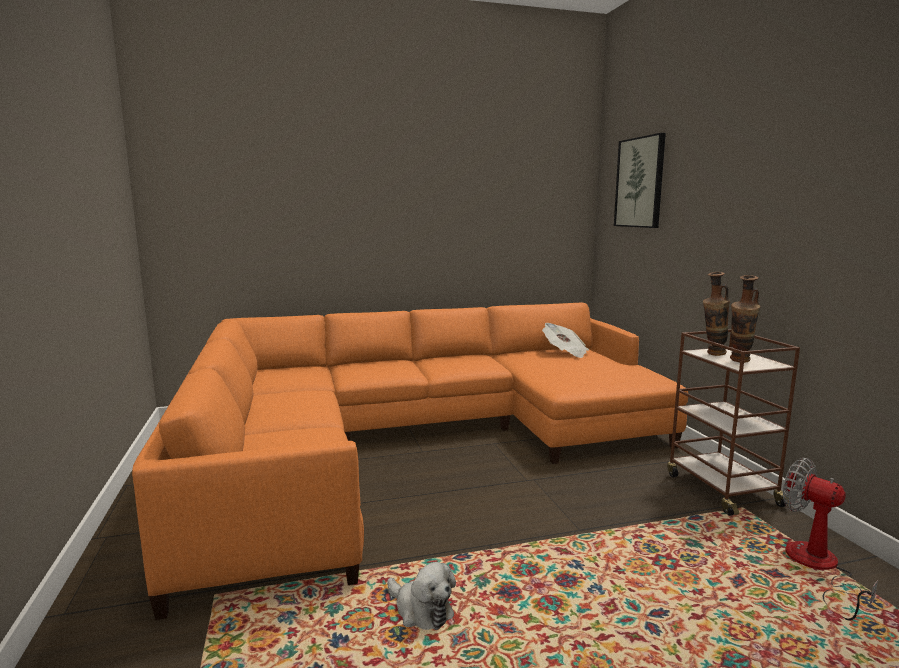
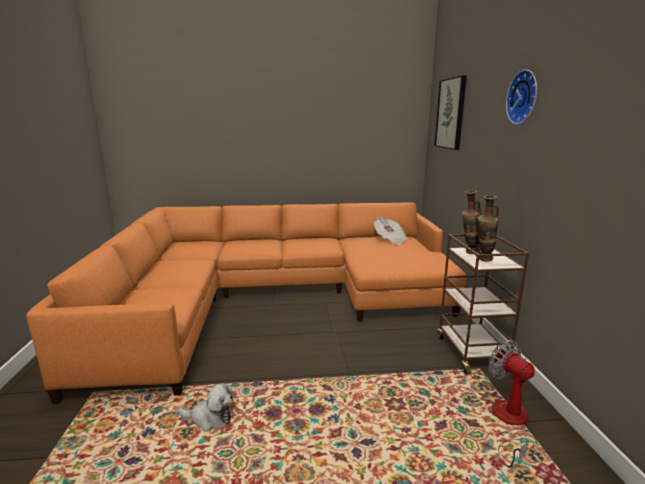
camera: 10 degrees right, 5 degrees up
plush toy [387,562,456,630] -> plush toy turned 45 degrees counterclockwise [178,383,233,432]
none -> wall clock [506,70,537,124]

